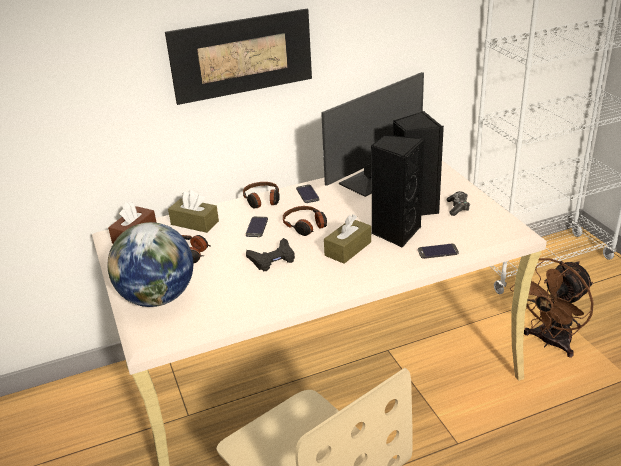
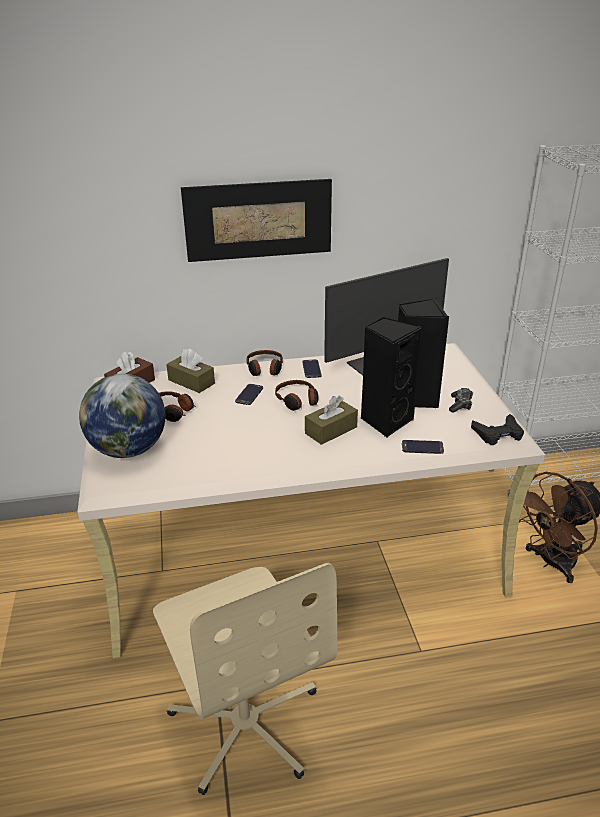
camera: 10 degrees right, 0 degrees up
black game controller [246,238,295,271] -> black game controller moved to [471,414,524,445]

